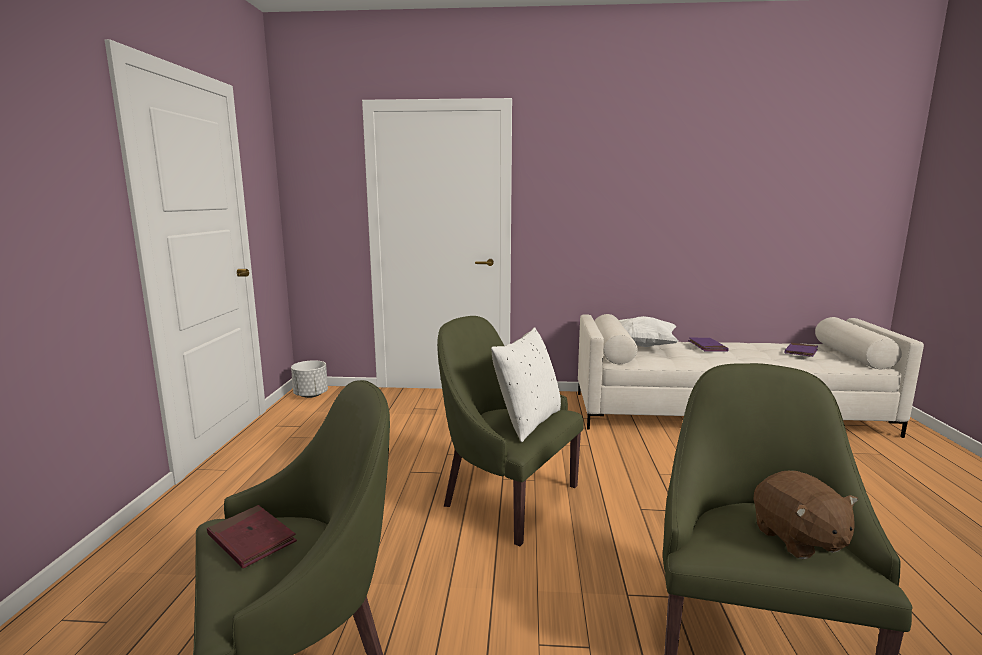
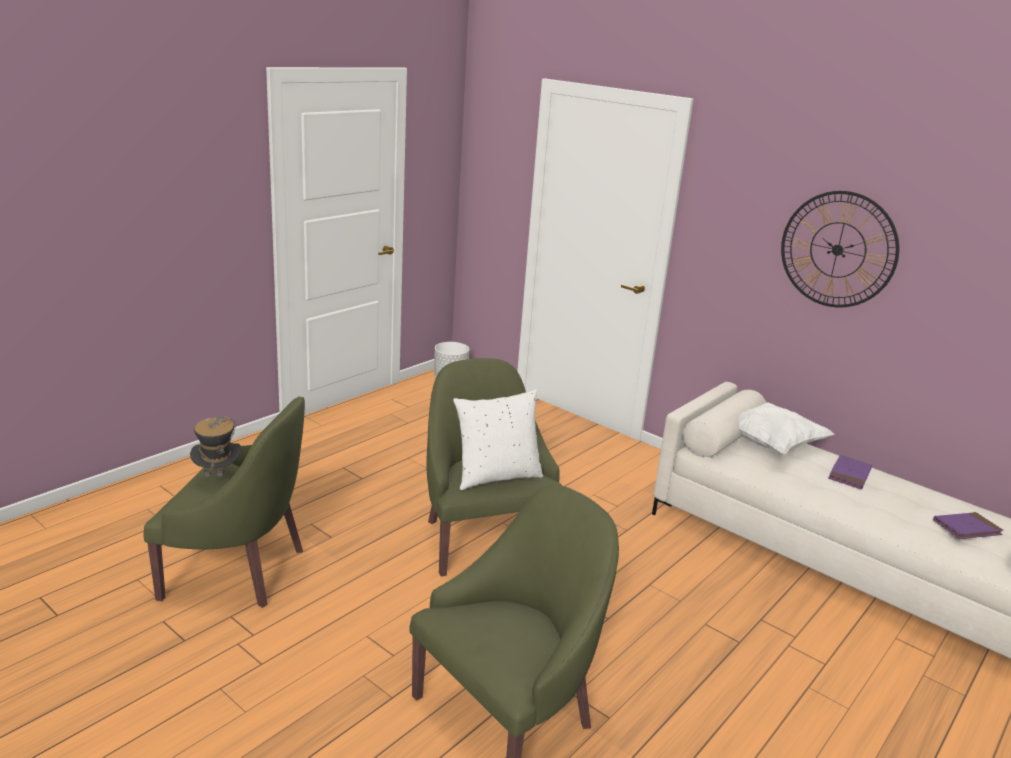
camera: 35 degrees right, 10 degrees up
red book [207,505,297,568] -> hat [190,416,242,477]
brown plush toy [754,471,858,559] -> none
none -> wall clock [781,191,899,308]

